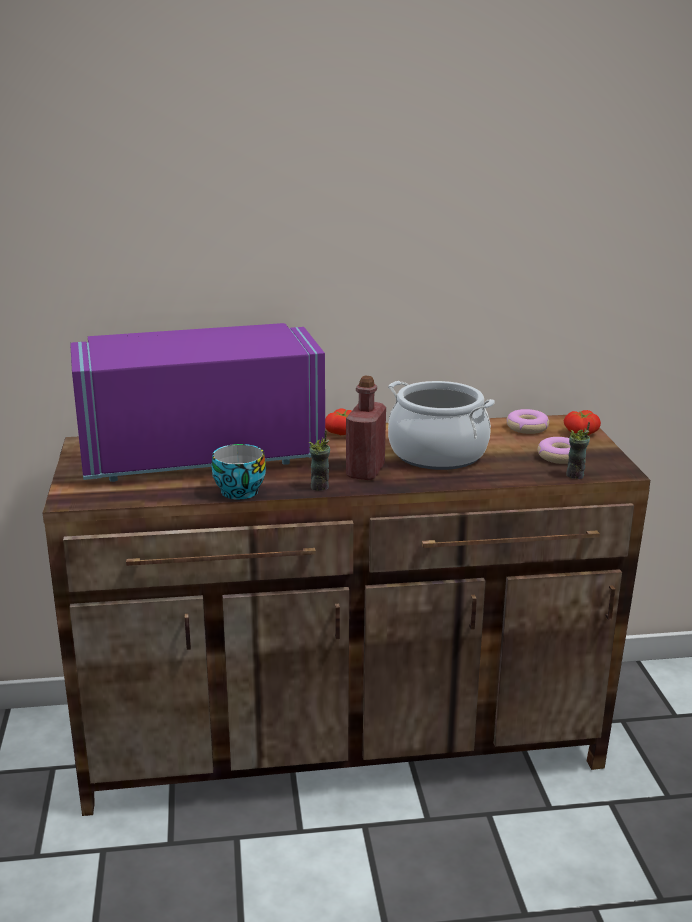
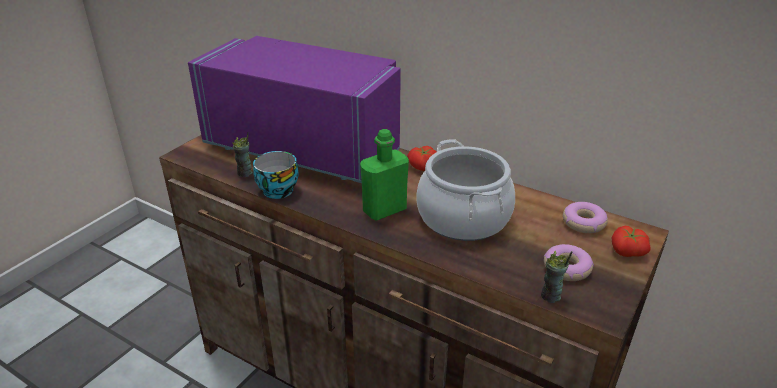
camera: 40 degrees right, 10 degrees up
cup [309,430,330,491] -> cup moved to [232,132,253,177]
red bottle [346,375,386,480] -> green bottle [360,129,409,221]

